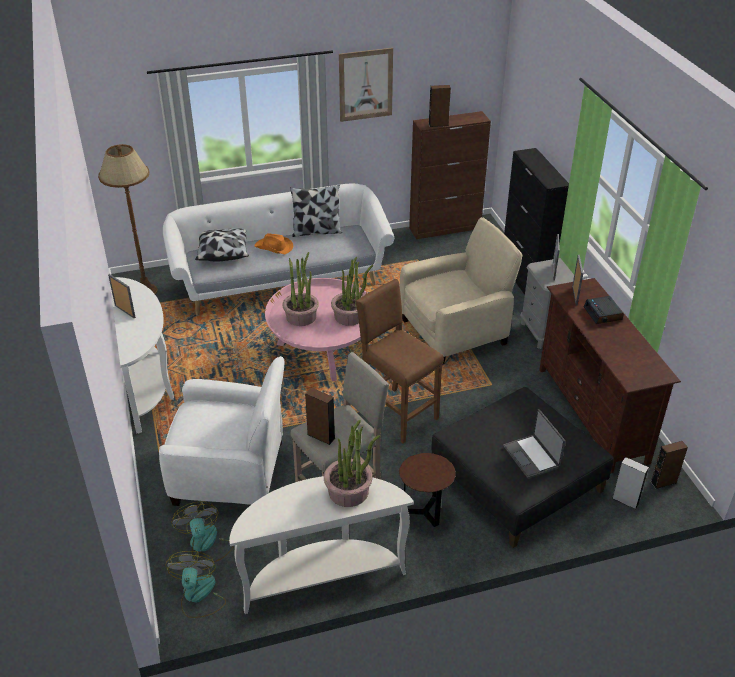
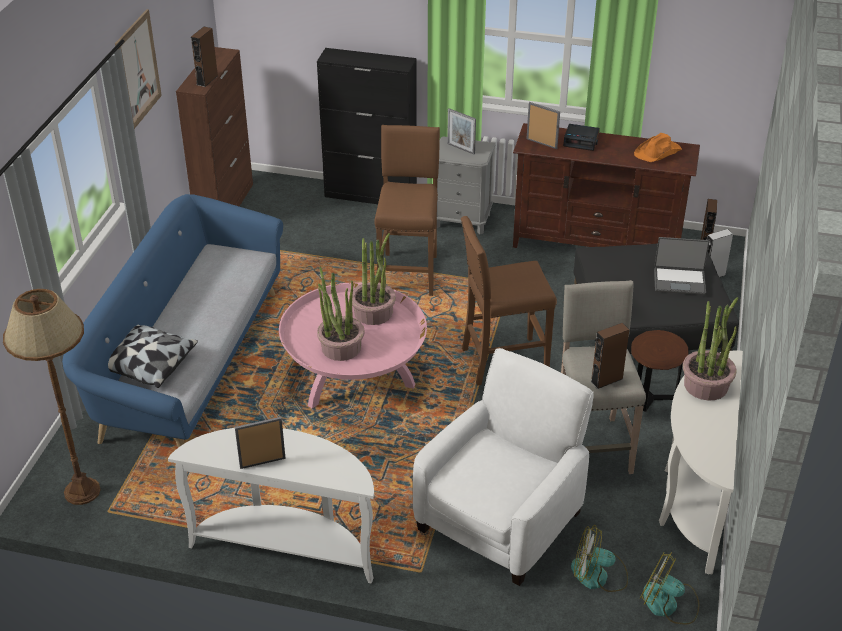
camera: 60 degrees left, 0 degrees up
white sofa [163,184,394,316] -> blue sofa [62,194,283,448]
orange hat [255,233,293,254] -> orange hat moved to [634,133,682,162]
pillow [290,185,342,237] -> none
beige armchair [400,217,523,364] -> brown stool [374,125,440,296]

